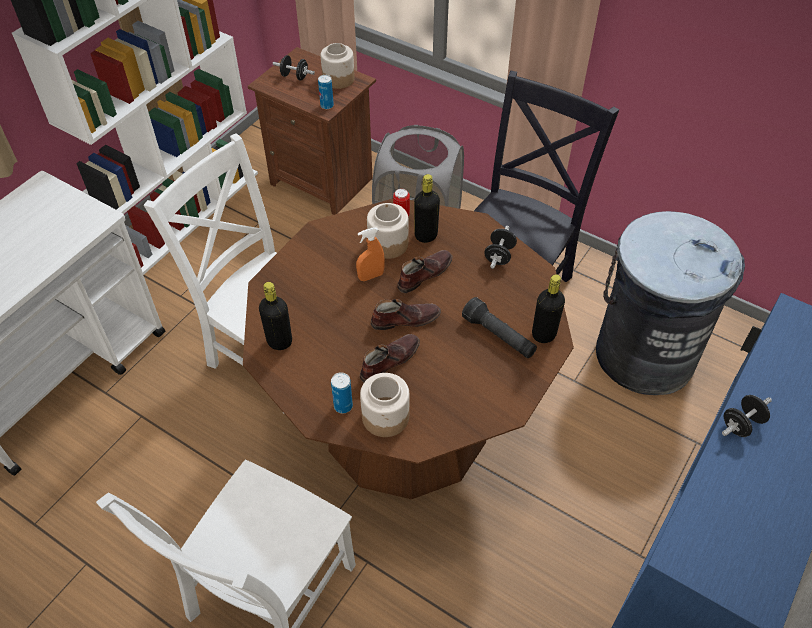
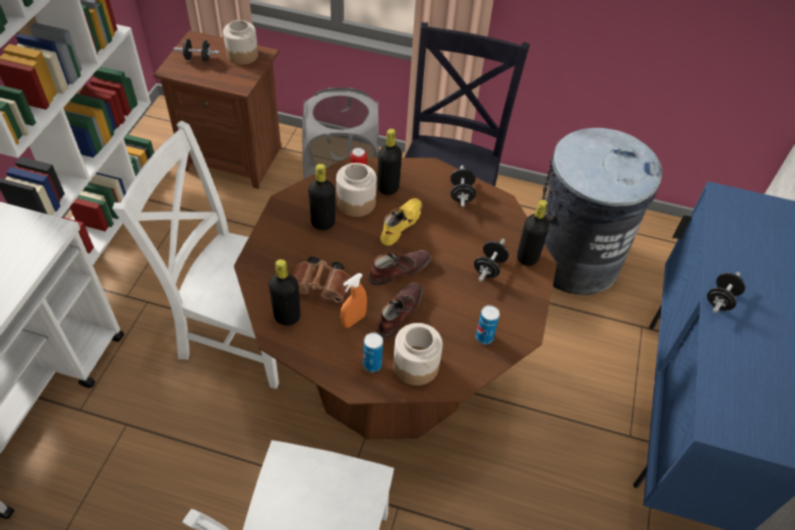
camera: 20 degrees left, 0 degrees up
can [318,75,334,109] -> can moved to [476,305,500,344]
orange spray bottle [356,227,385,281] -> orange spray bottle moved to [340,273,367,328]
brown shoe [397,250,452,293] -> yellow shoe [380,198,423,246]
black flashlight [462,297,537,358] -> black dumbbell [474,239,509,282]
none -> brown binoculars [292,257,350,303]
none -> black bottle [308,164,335,230]

